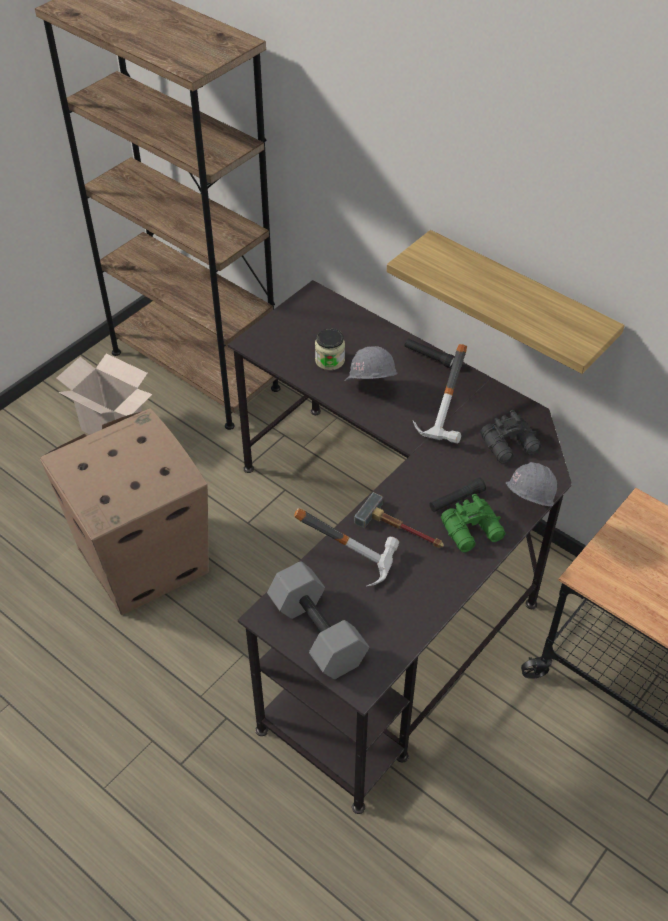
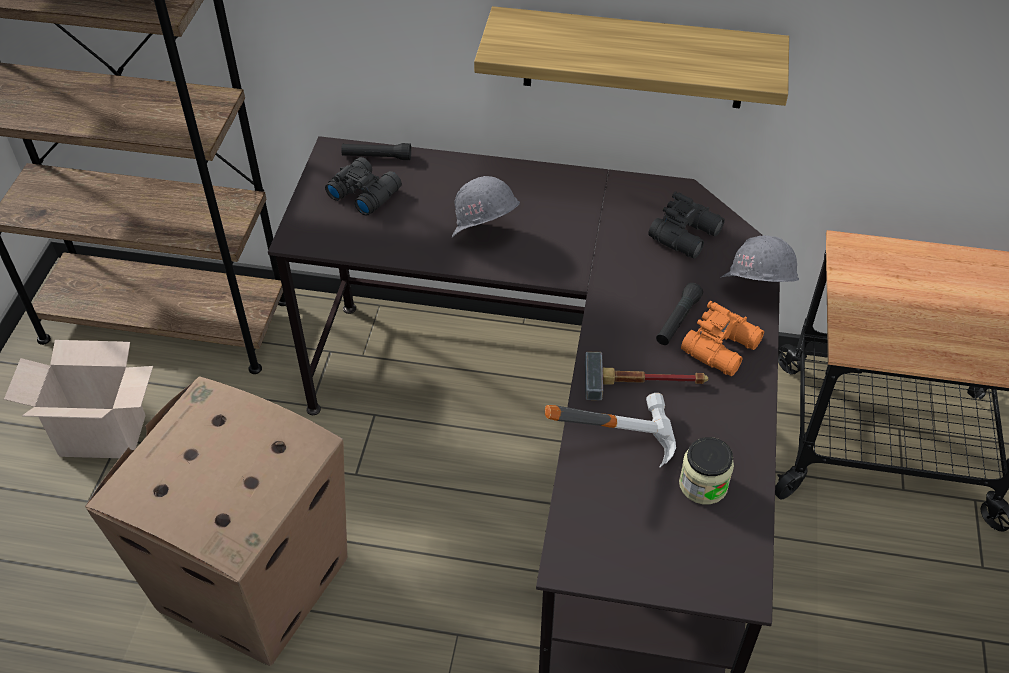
camera: 30 degrees left, 0 degrees up
grey dumbbell [267,561,369,679] -> none
jar [315,329,345,370] -> jar moved to [679,437,734,504]
black flashlight [404,338,455,369] -> black flashlight moved to [341,143,411,160]
hammer [413,344,467,444] -> none
green binoculars [441,494,505,552] -> orange binoculars [681,301,764,376]
none -> black binoculars [325,157,402,216]

